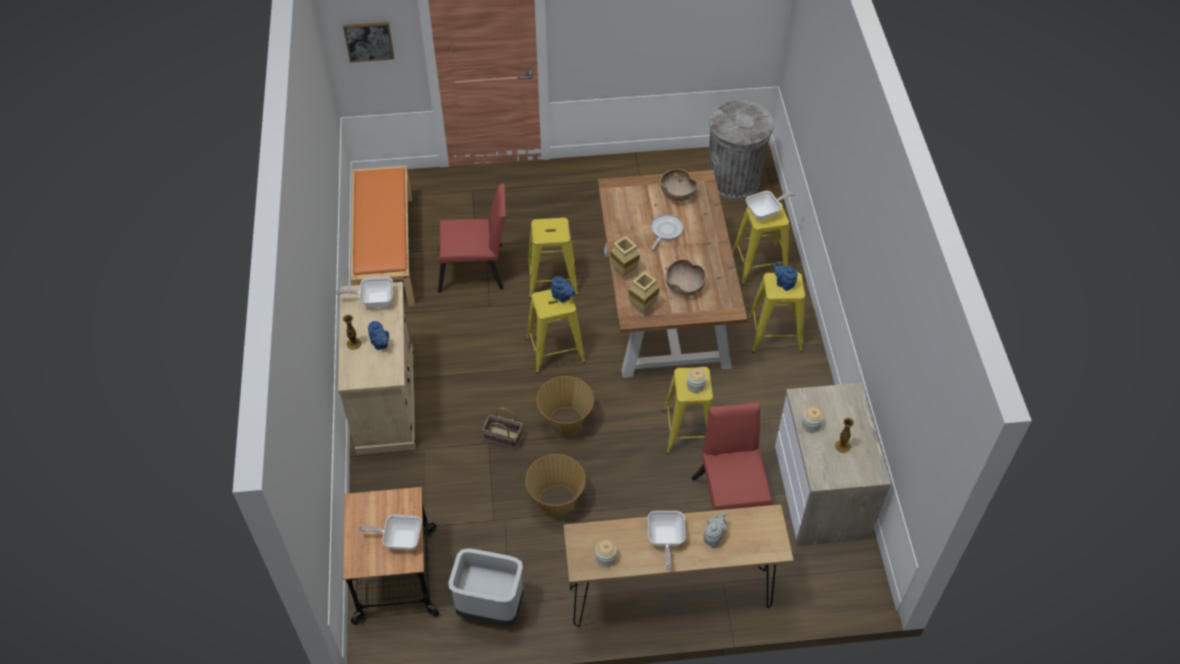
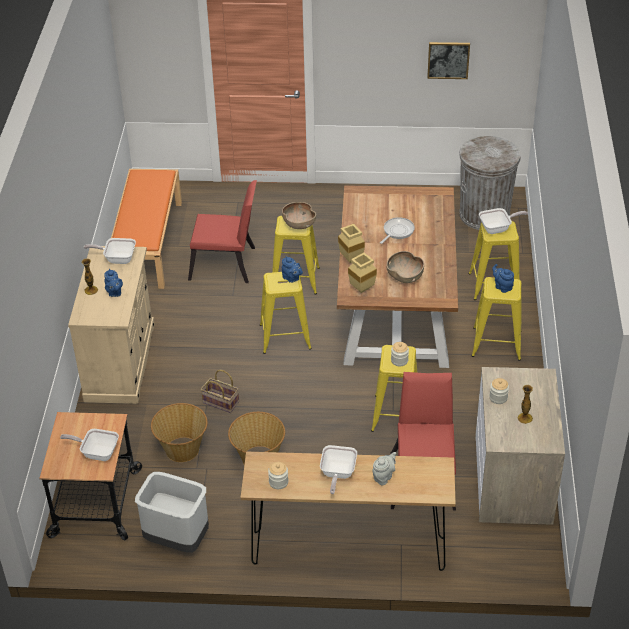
camera: 10 degrees right, 10 degrees down
picture [343,22,394,62] -> picture moved to [427,42,470,79]
basket [537,376,594,435] -> basket moved to [151,403,208,462]
brown bowl [660,169,698,201] -> brown bowl moved to [282,202,316,229]

